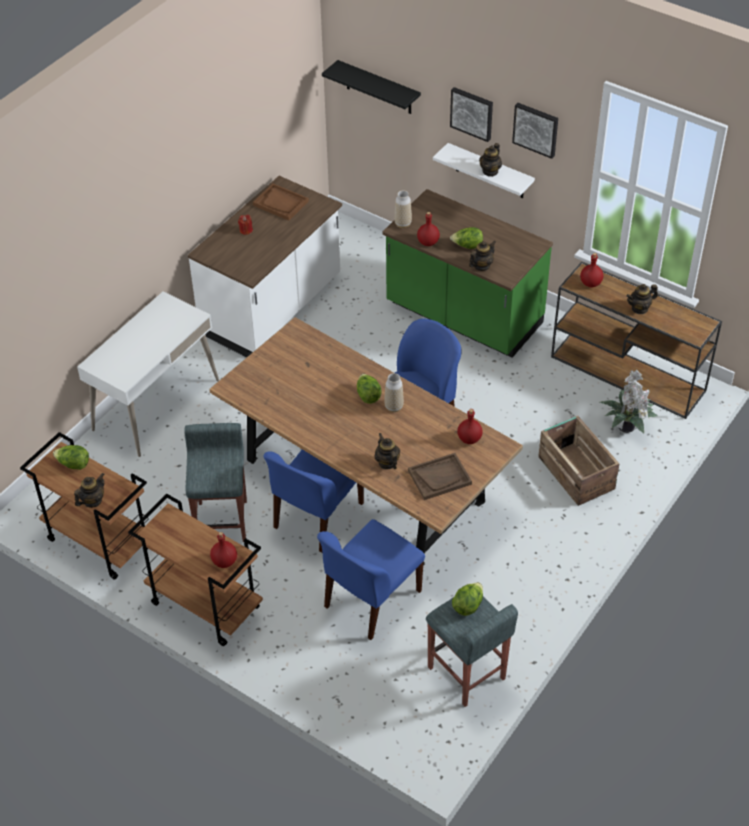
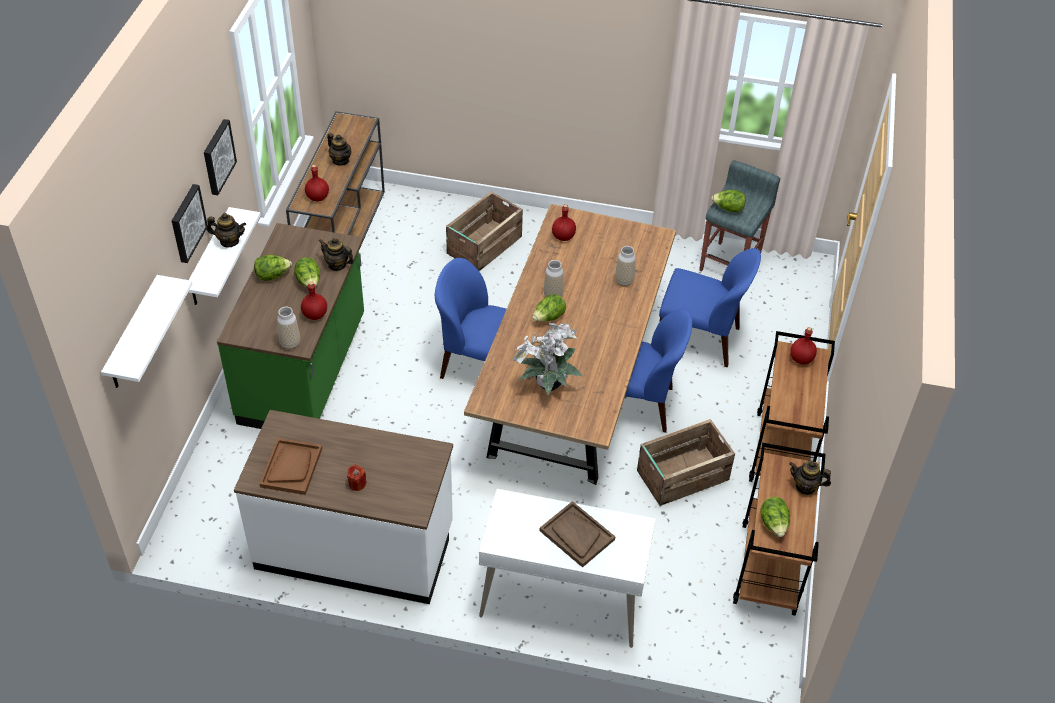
camera: 115 degrees left, 0 degrees up
grey stool [184,423,247,542] -> crate [637,419,735,506]
black shelf [322,60,421,114] -> white shelf [101,275,192,388]
teapot [375,433,400,470] -> vase [615,246,636,287]
brown tray [408,453,472,500] -> brown tray moved to [540,501,615,568]
potted plant [600,370,658,433] -> potted plant moved to [512,323,583,395]
none -> lettuce [254,255,292,281]

